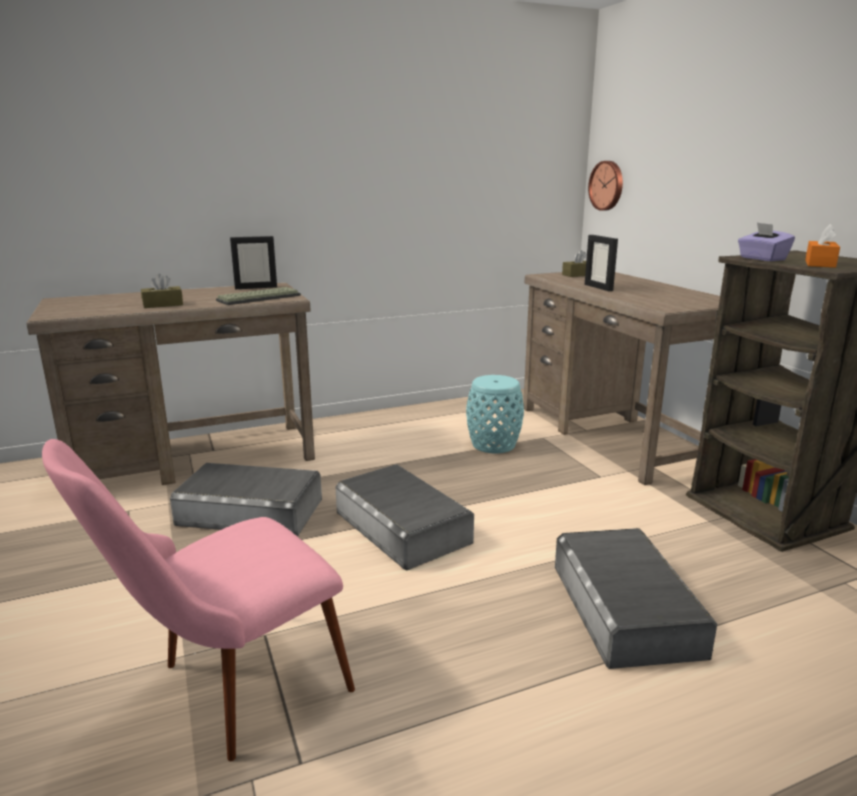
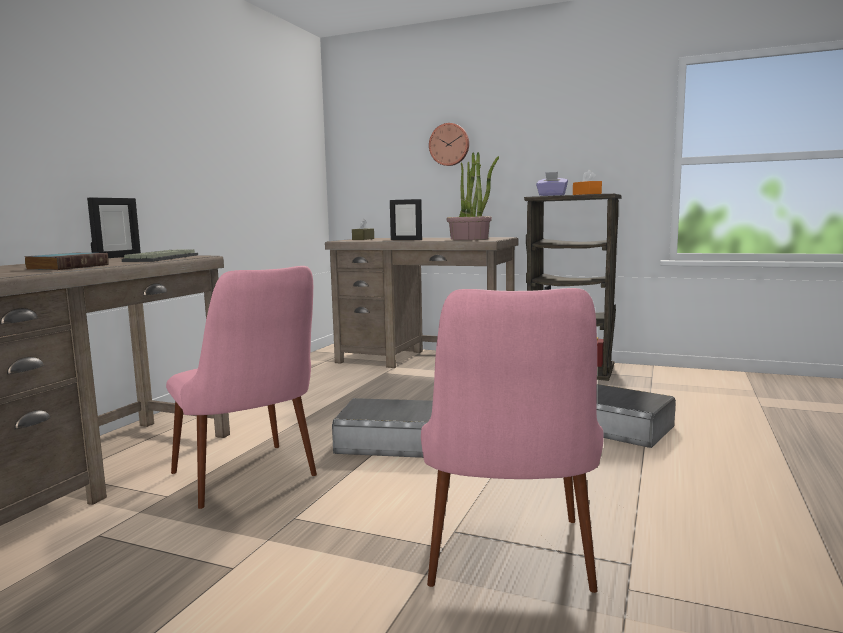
camera: 45 degrees left, 10 degrees down
brown tissue box [141,274,183,308] -> book [23,253,109,270]
grey storage box [170,463,322,536] -> pink chair [166,266,317,509]
turquoise stool [466,375,524,453] -> none
wall clock [588,161,623,211] -> wall clock moved to [429,123,469,166]
none -> potted plant [447,152,499,240]

